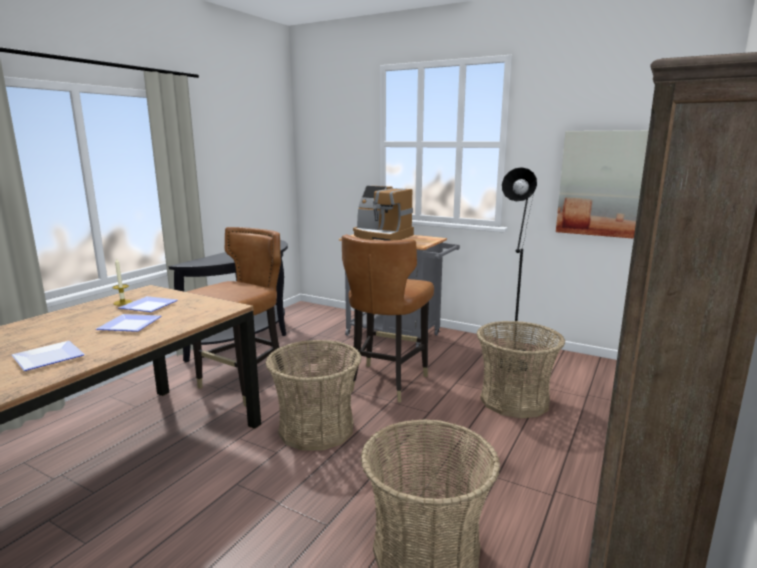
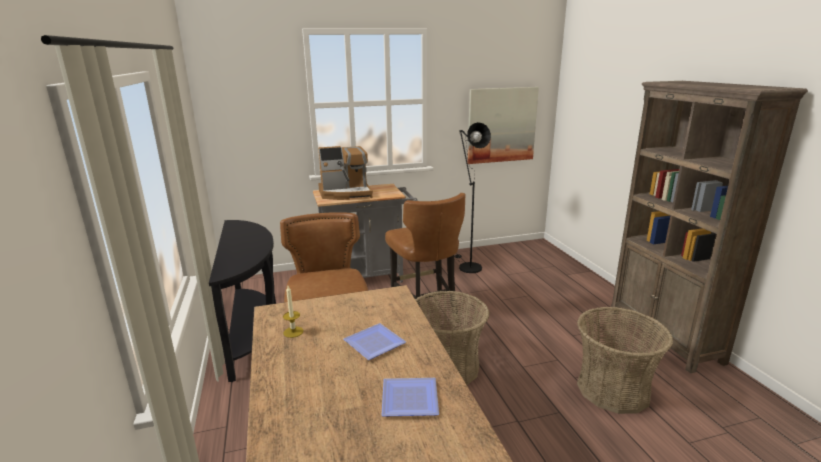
camera: 45 degrees left, 5 degrees up
plate [118,296,178,312] -> none
basket [477,321,565,418] -> none

